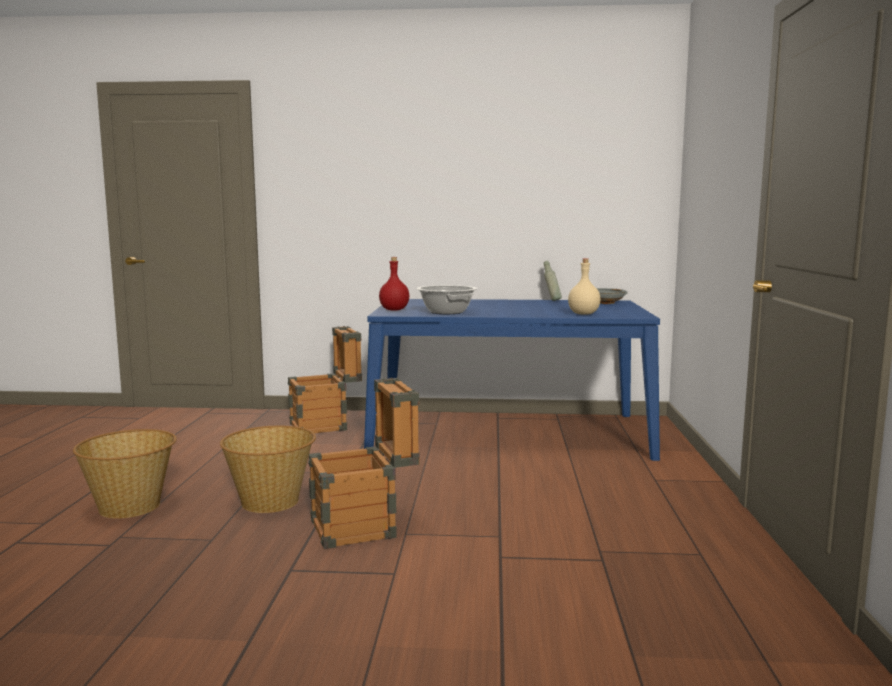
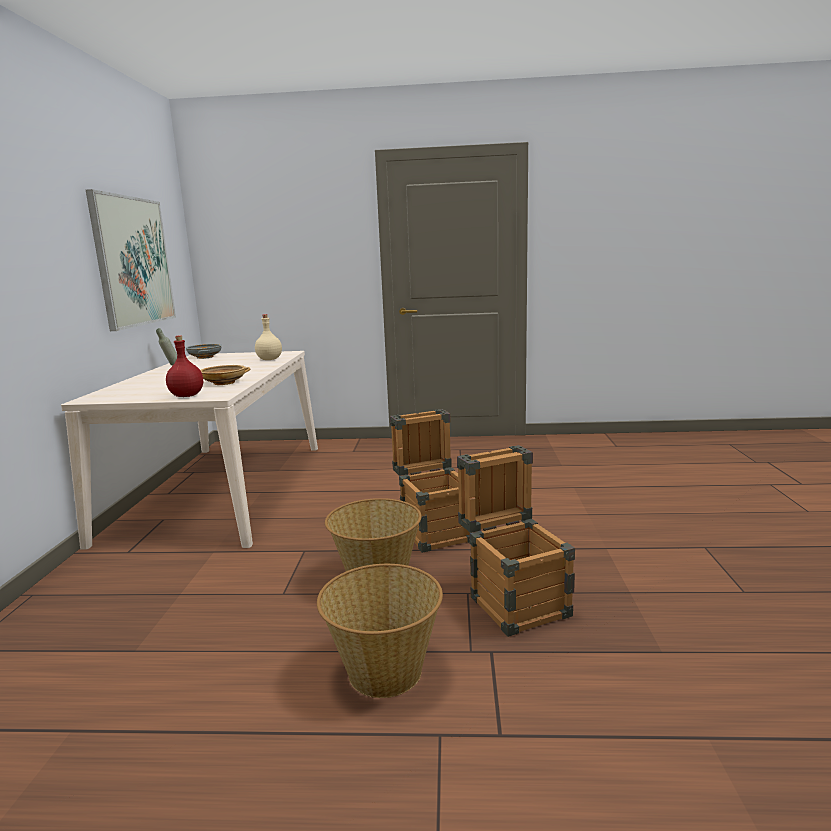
camera: 90 degrees left, 5 degrees up
crate [288,326,362,433] -> crate moved to [457,445,575,637]
blue dining table [364,299,660,461] -> beige dining table [61,351,318,550]
cooking pot [416,285,477,314] -> beige bowl [200,365,250,385]
none -> picture [86,189,176,331]

